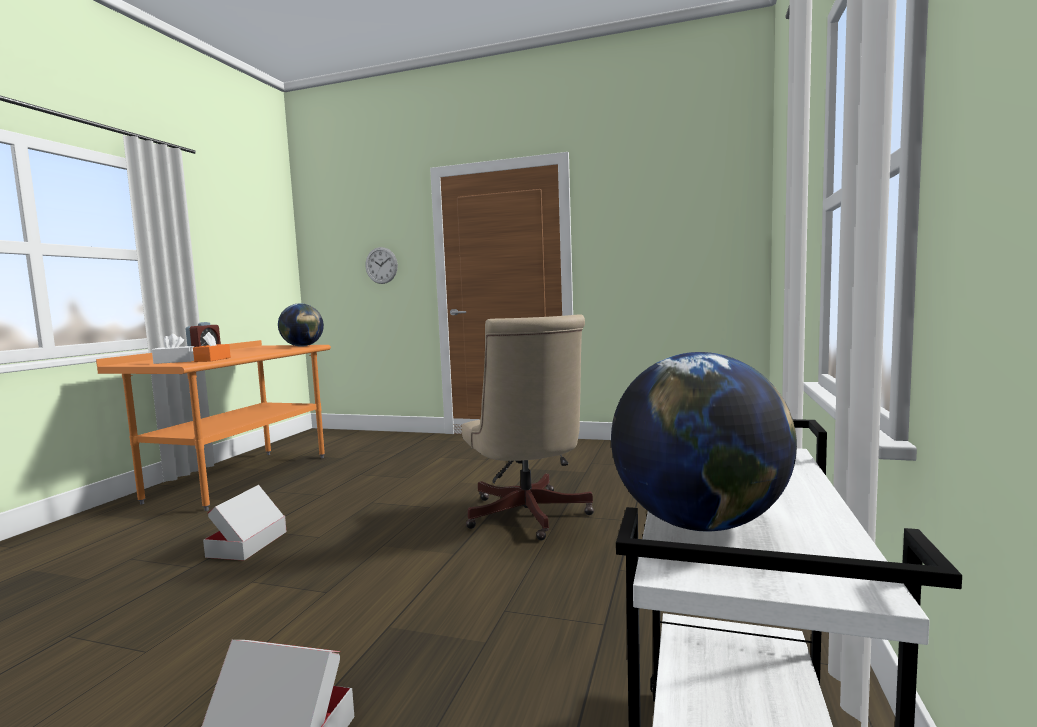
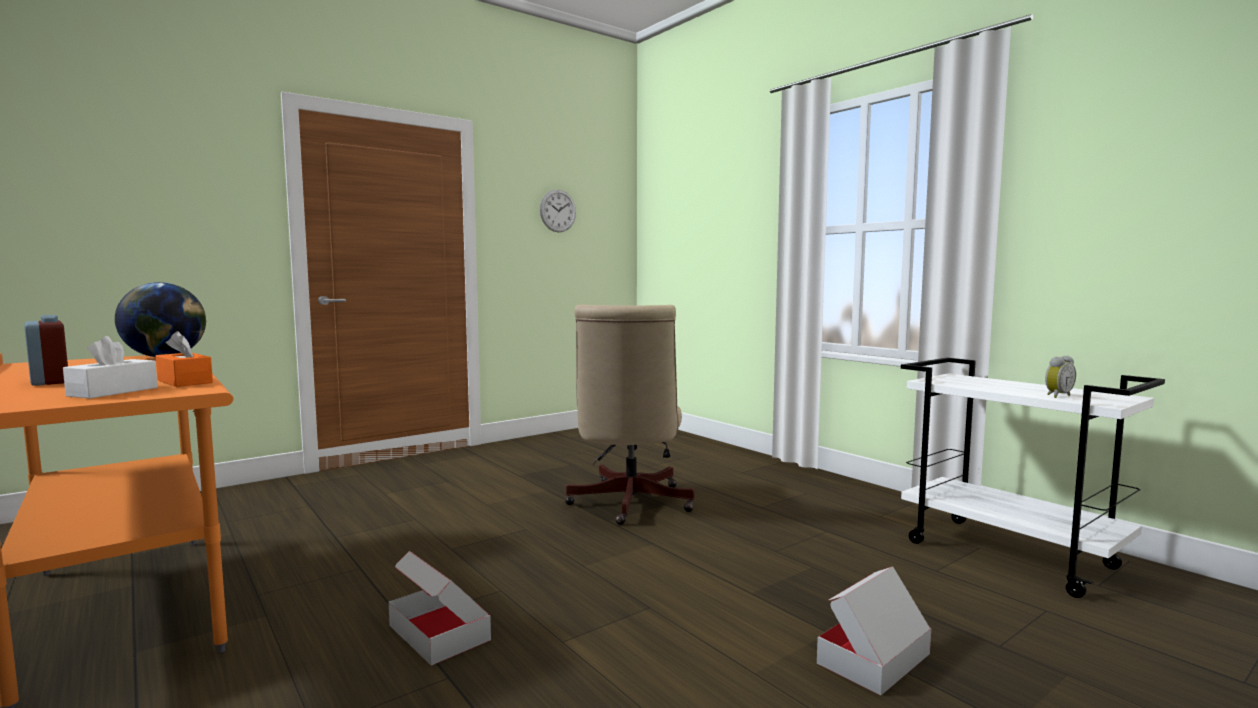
camera: 55 degrees left, 0 degrees up
wall clock [365,247,398,284] -> wall clock moved to [540,189,576,232]
beige office chair [462,314,594,540] -> beige office chair turned 75 degrees clockwise [565,305,695,525]
globe [611,352,797,531] -> alarm clock [1045,356,1076,398]

